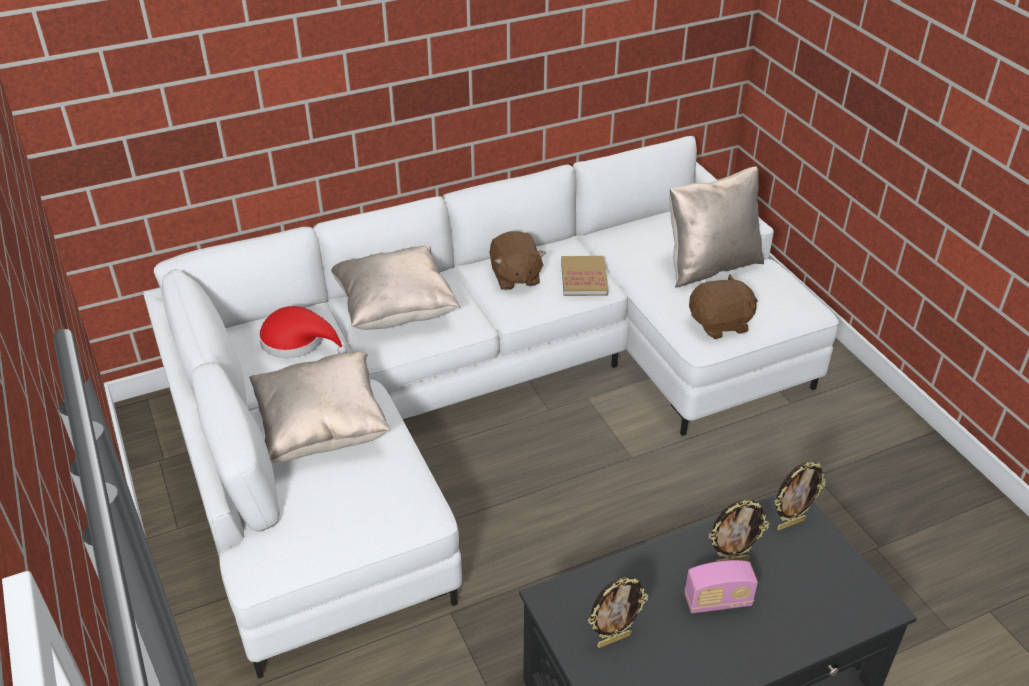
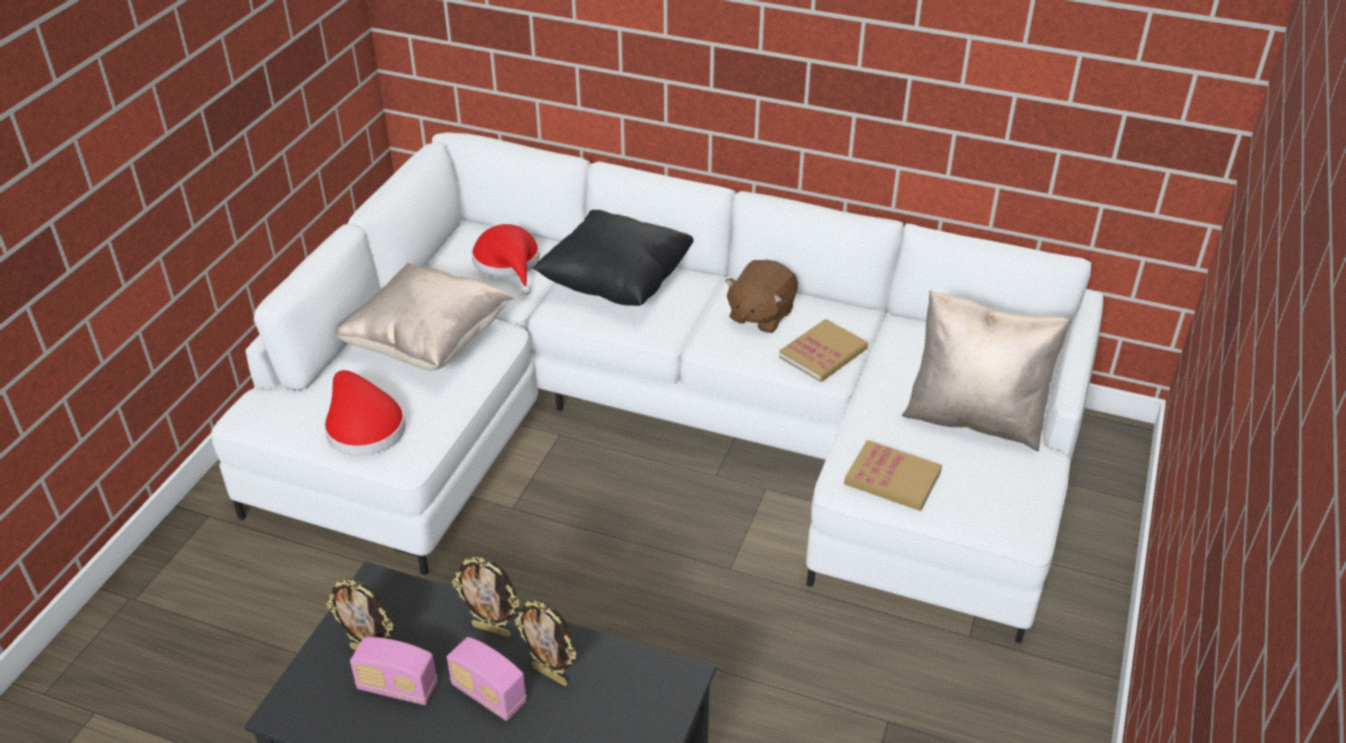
camera: 45 degrees right, 0 degrees up
beige pillow [331,245,460,330] -> black pillow [533,210,693,306]
brown plush toy [689,274,758,339] -> book [844,440,942,511]
picture frame [775,462,826,531] -> picture frame moved to [452,556,520,637]
none -> red hat [324,370,406,456]
none -> radio [350,637,438,705]

